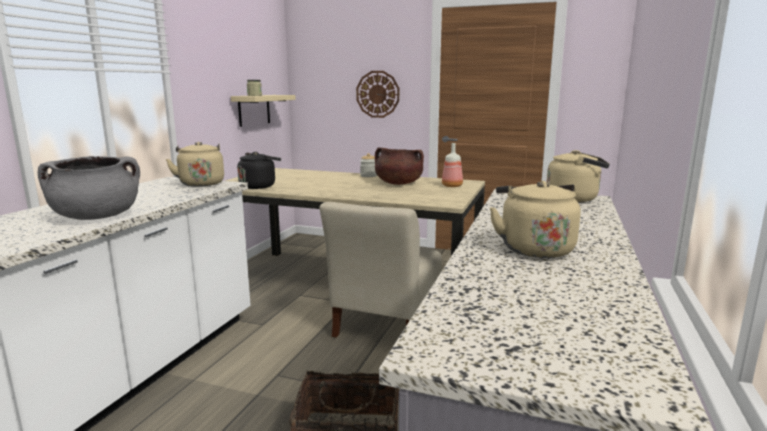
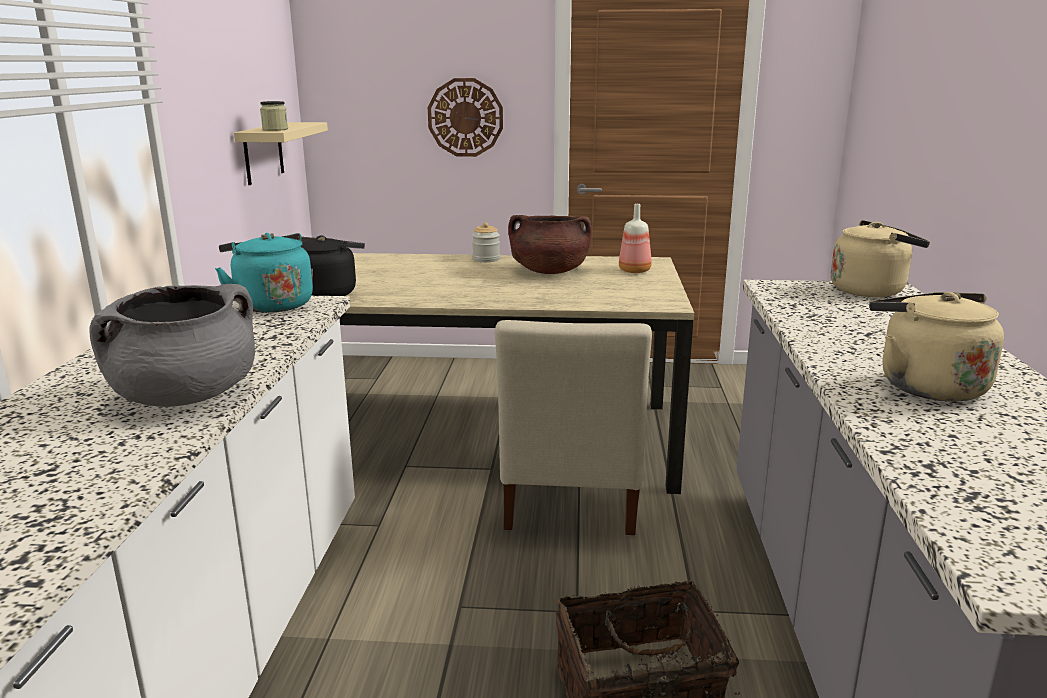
camera: 15 degrees left, 5 degrees up
beige kettle [166,142,224,187] -> turquoise kettle [215,233,313,313]

